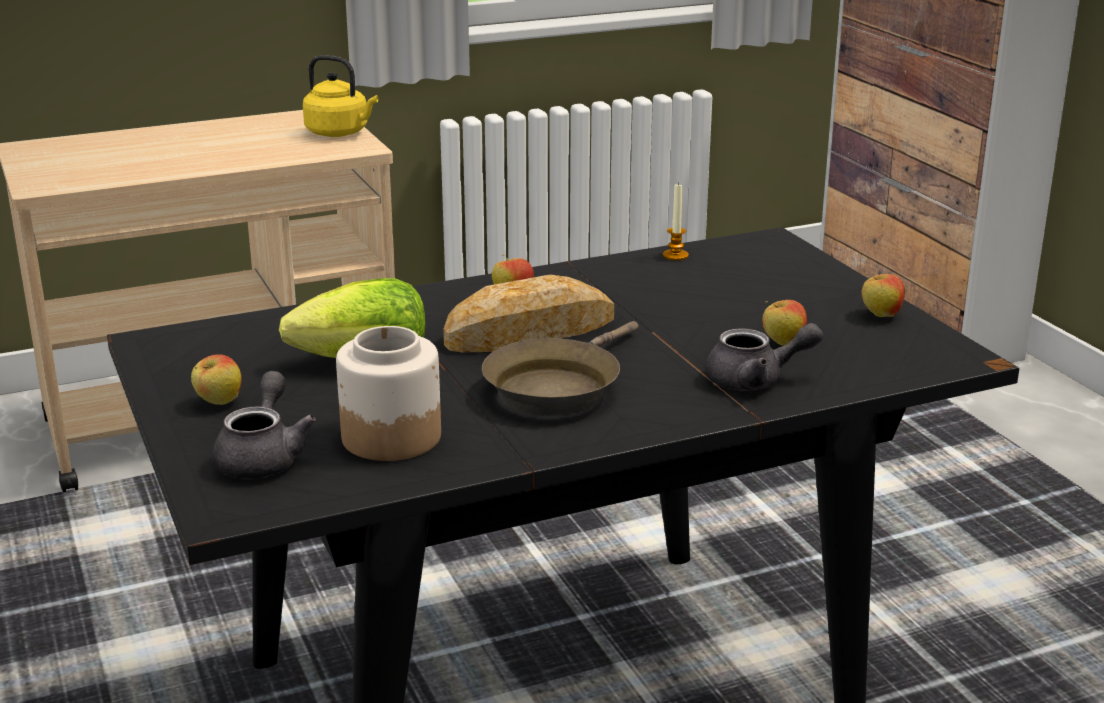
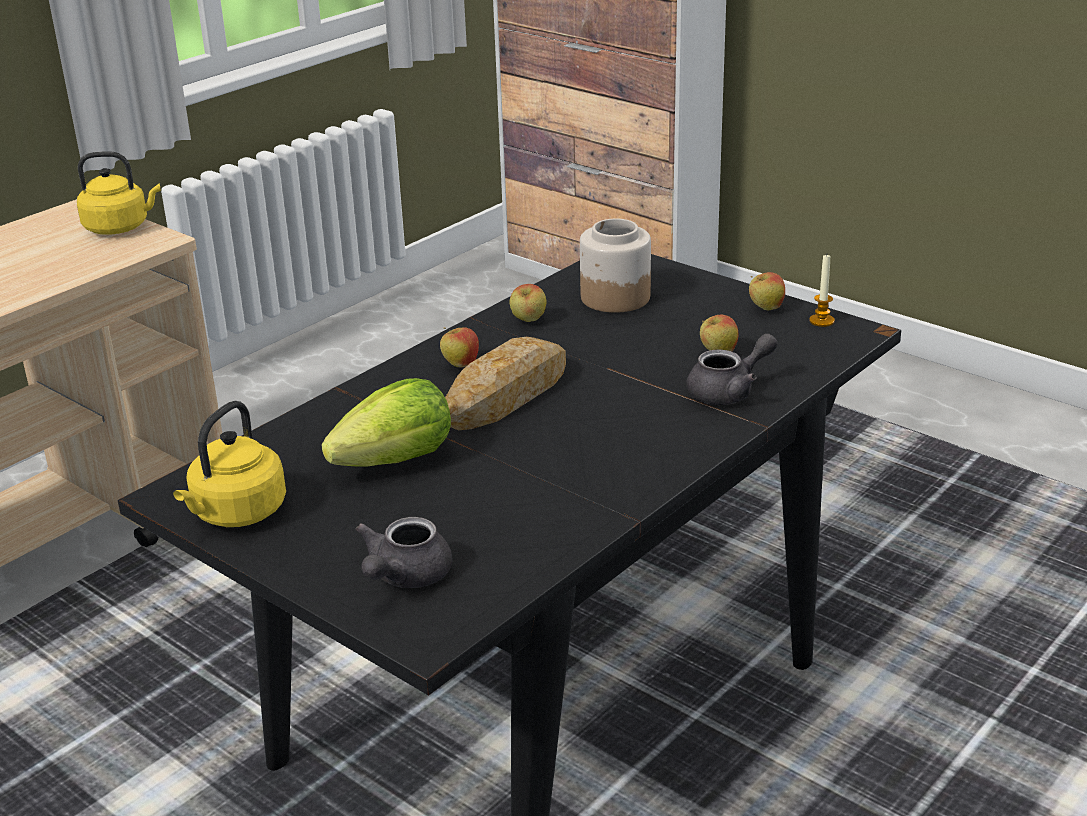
camera: 25 degrees left, 5 degrees up
apple [191,354,242,405] -> apple moved to [510,284,547,322]
grey teapot [212,371,316,479] -> grey teapot turned 135 degrees counterclockwise [355,517,452,588]
jar [336,326,441,461] -> jar moved to [580,219,651,313]
brown frying pan [482,321,638,416] -> none
candle [663,182,689,260] -> candle moved to [809,255,835,327]
none -> yellow kettle [173,401,286,527]

